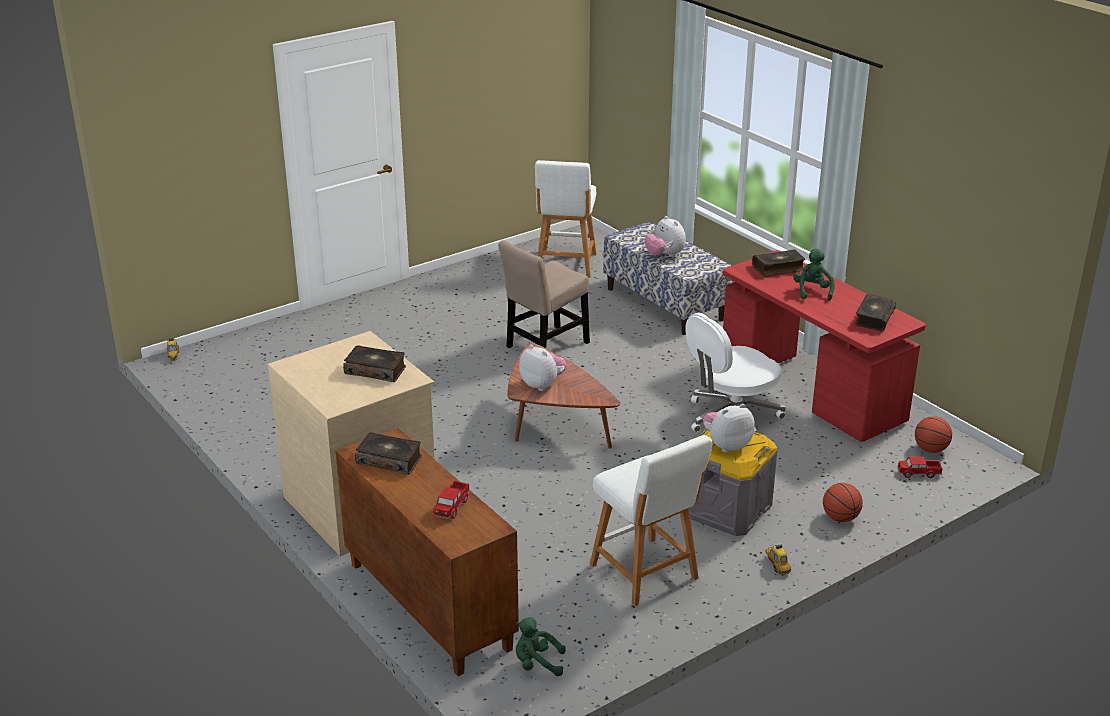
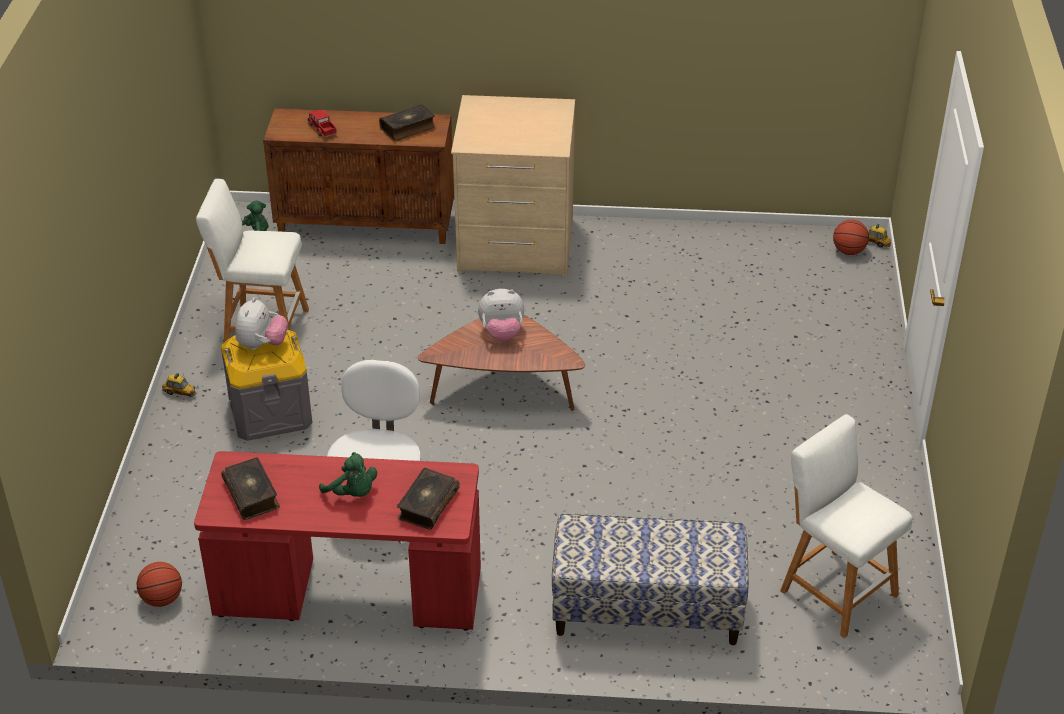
camera: 130 degrees right, 10 degrees up
book [343,345,406,382] -> none
beige chair [498,240,590,348] -> none
plush toy [644,216,686,257] -> none
basketball [823,483,863,522] -> basketball moved to [833,220,869,255]
toy truck [897,456,943,478] -> none

